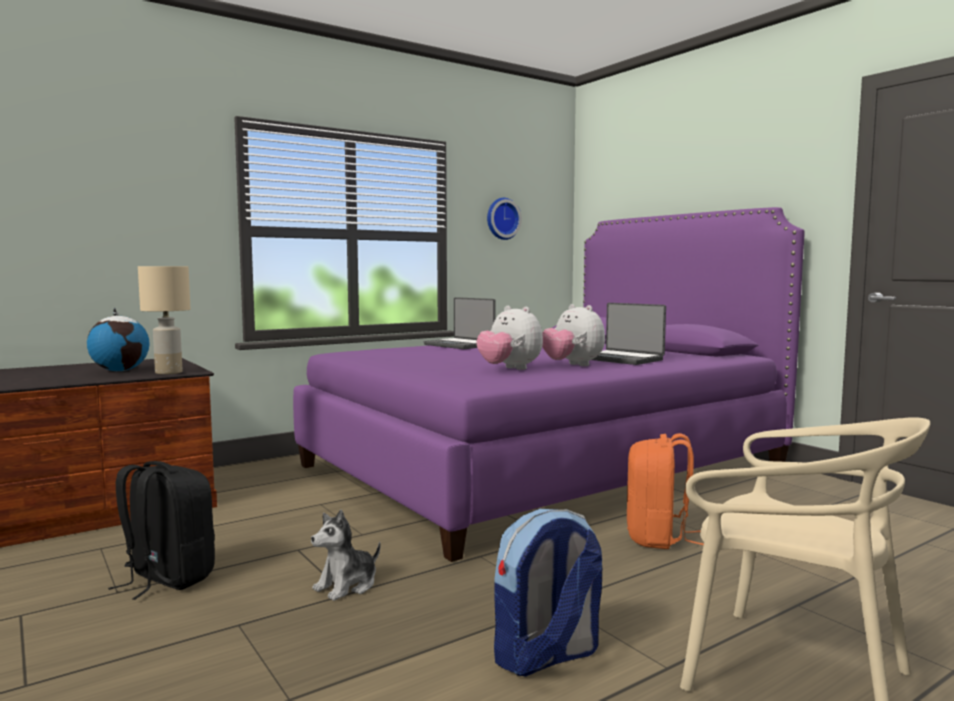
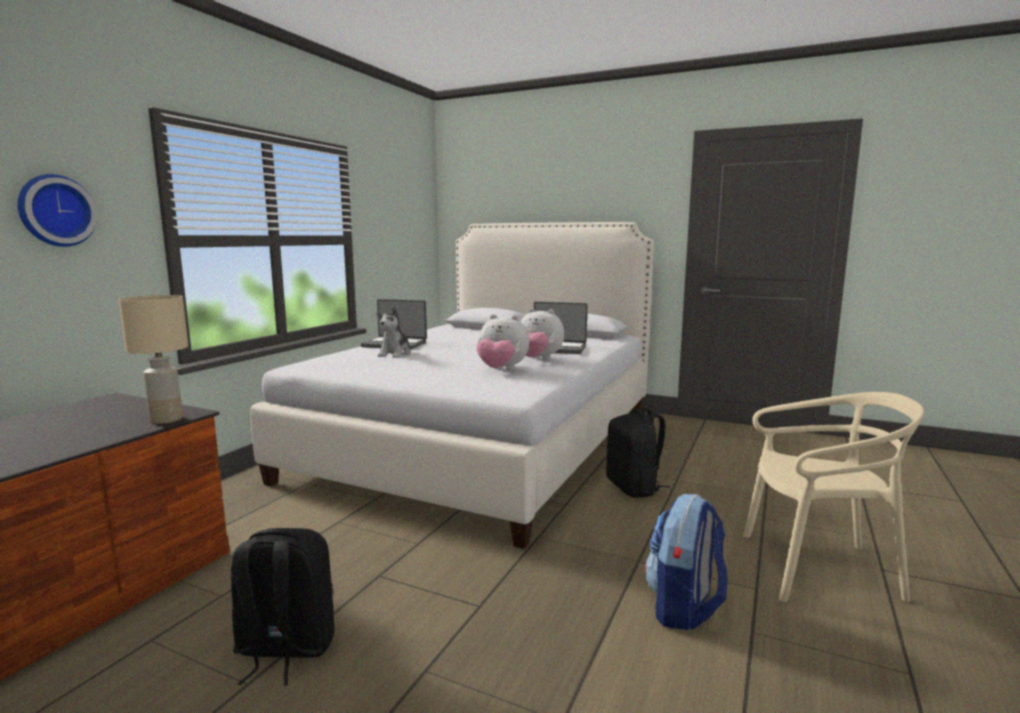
camera: 30 degrees left, 5 degrees up
globe [87,308,150,371] -> none
purple bed [293,207,805,562] -> white bed [251,222,654,549]
plush toy [311,509,380,601] -> plush toy moved to [377,306,411,358]
wall clock [487,198,522,240] -> wall clock moved to [17,174,97,247]
orange backpack [627,433,704,549] -> black backpack [606,407,670,498]

